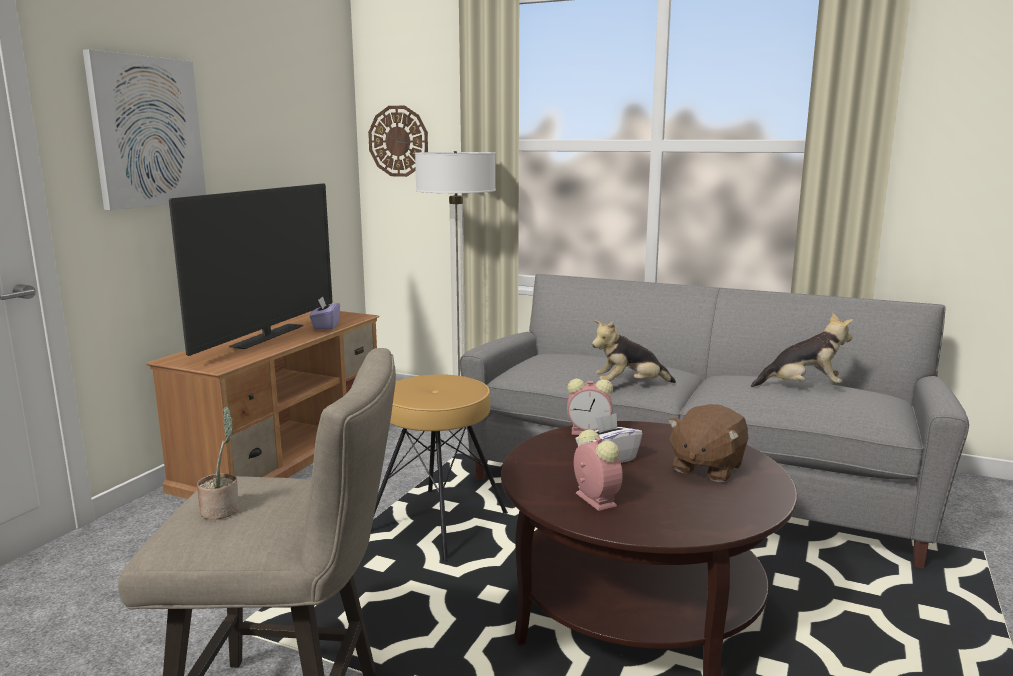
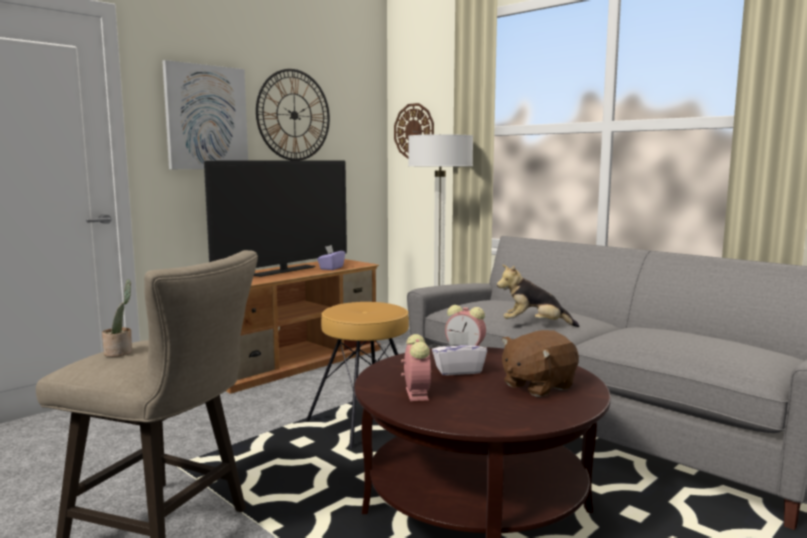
camera: 20 degrees right, 5 degrees down
plush toy [751,313,853,387] -> none
none -> wall clock [256,69,330,161]

